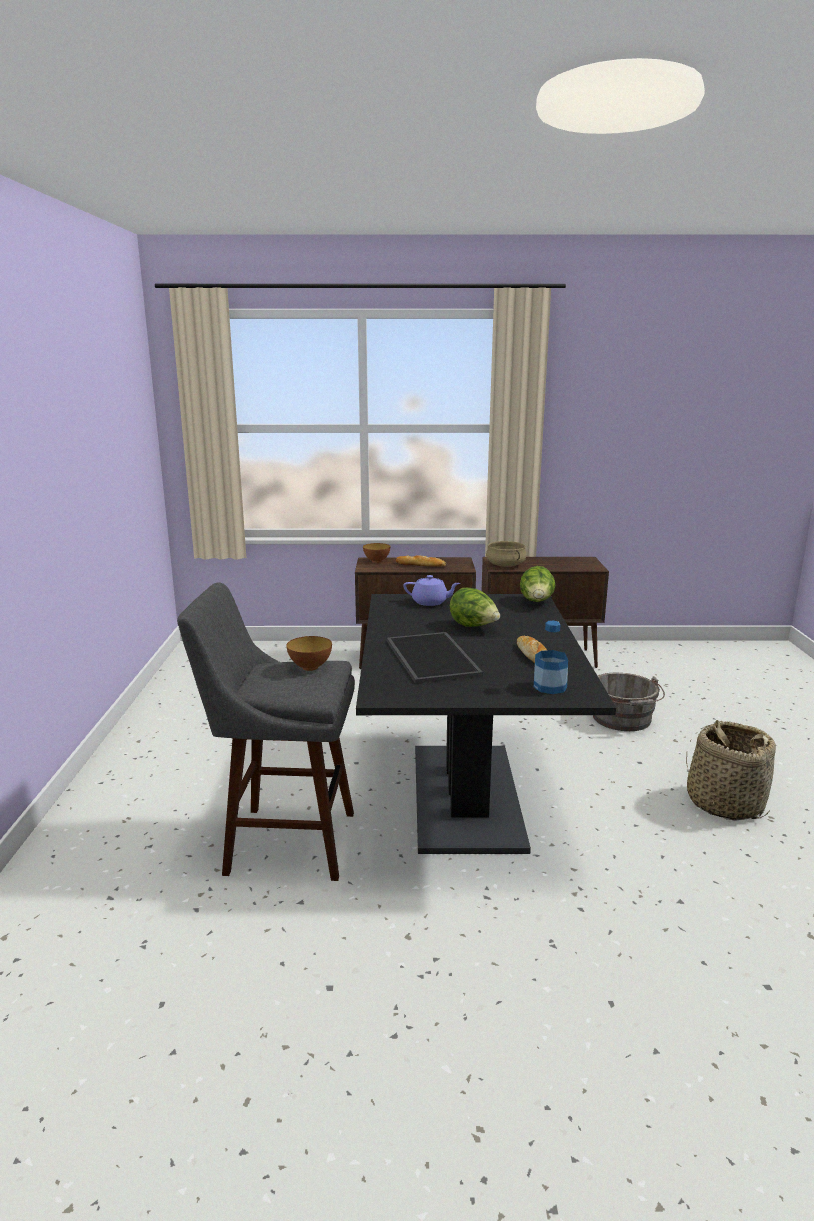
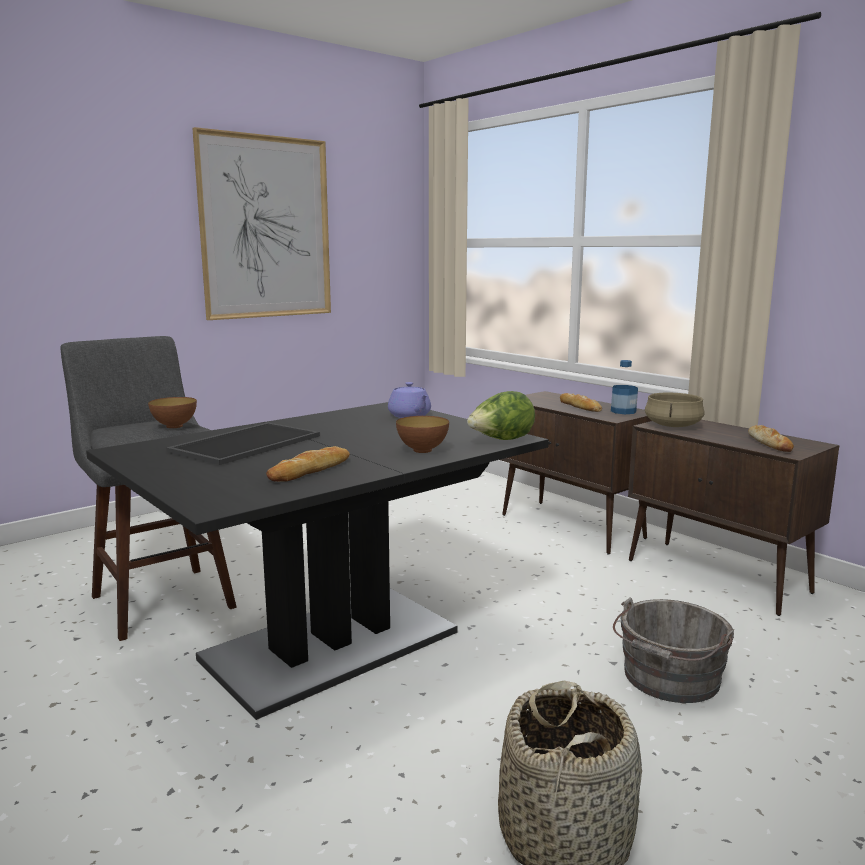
camera: 50 degrees right, 5 degrees down
bowl [363,543,390,563] -> bowl moved to [396,416,449,453]
lettuce [449,588,500,627] -> none
bottle [534,621,568,694] -> bottle moved to [611,360,638,414]
none -> picture [192,127,331,320]
none -> bread [748,425,794,452]

